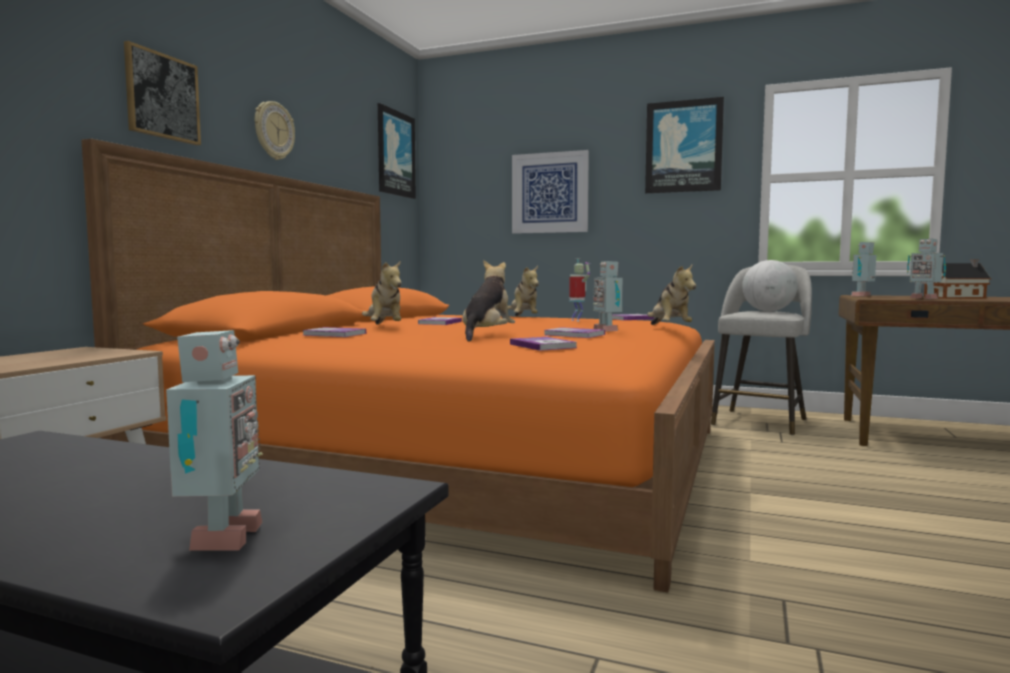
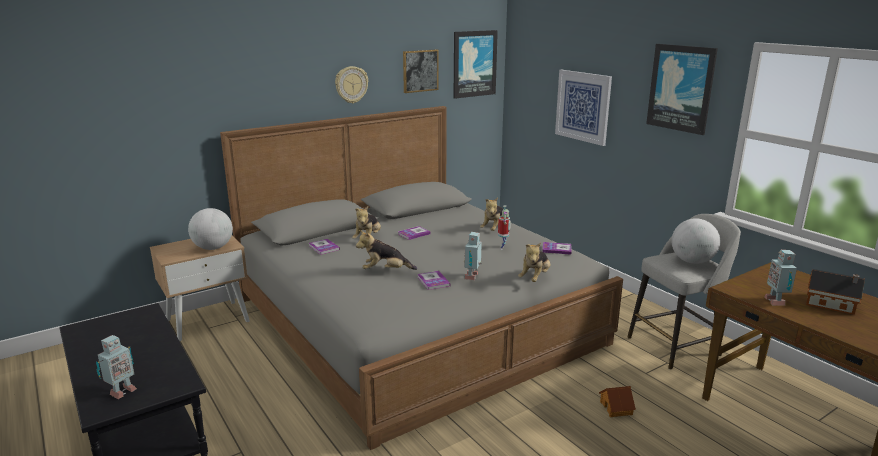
camera: 35 degrees right, 15 degrees up
orange bed [81,139,715,593] -> grey bed [220,106,623,450]
picture [124,41,201,145] -> picture moved to [403,49,439,93]
plush toy [462,260,515,342] -> plush toy turned 150 degrees counterclockwise [356,230,417,270]
book [510,337,577,351] -> none
toy robot [851,242,876,296] -> none
none -> globe [188,208,233,250]
none -> toy house [599,386,636,417]

